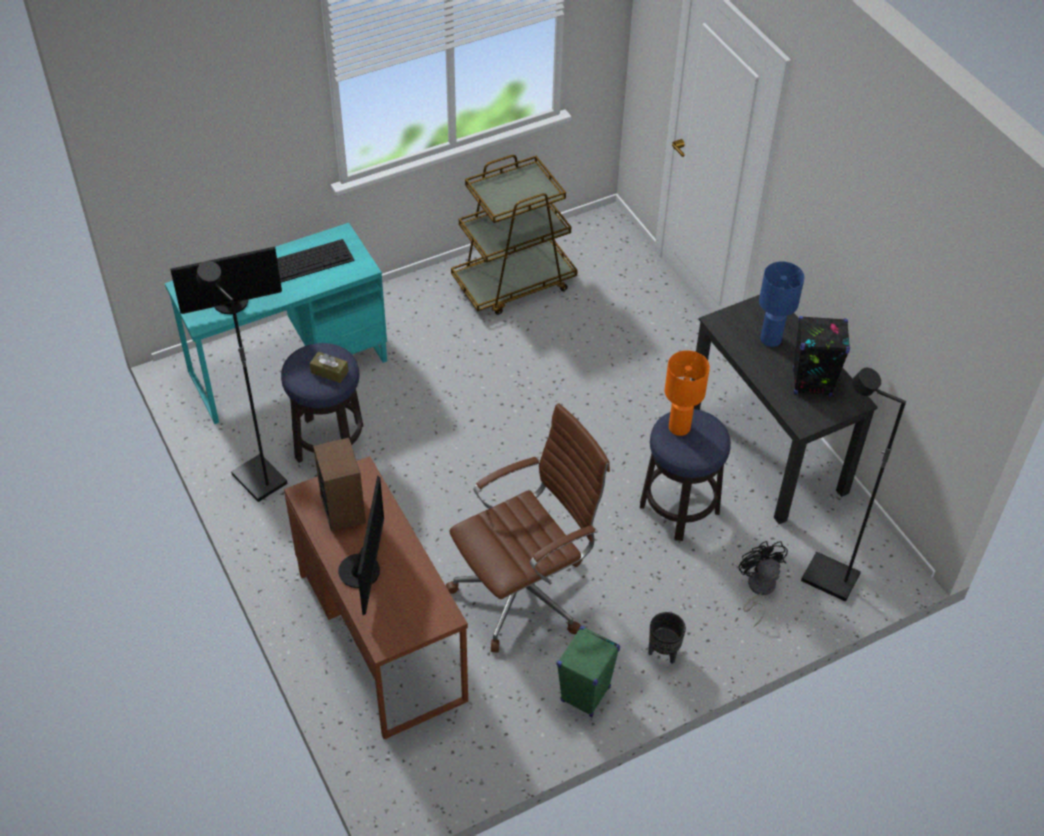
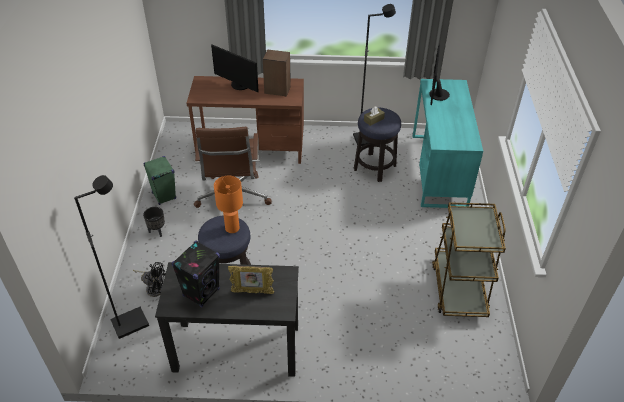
camera: 120 degrees right, 5 degrees down
keyboard [277,239,355,283] -> none
blue table lamp [759,261,805,347] -> picture frame [228,266,274,294]

